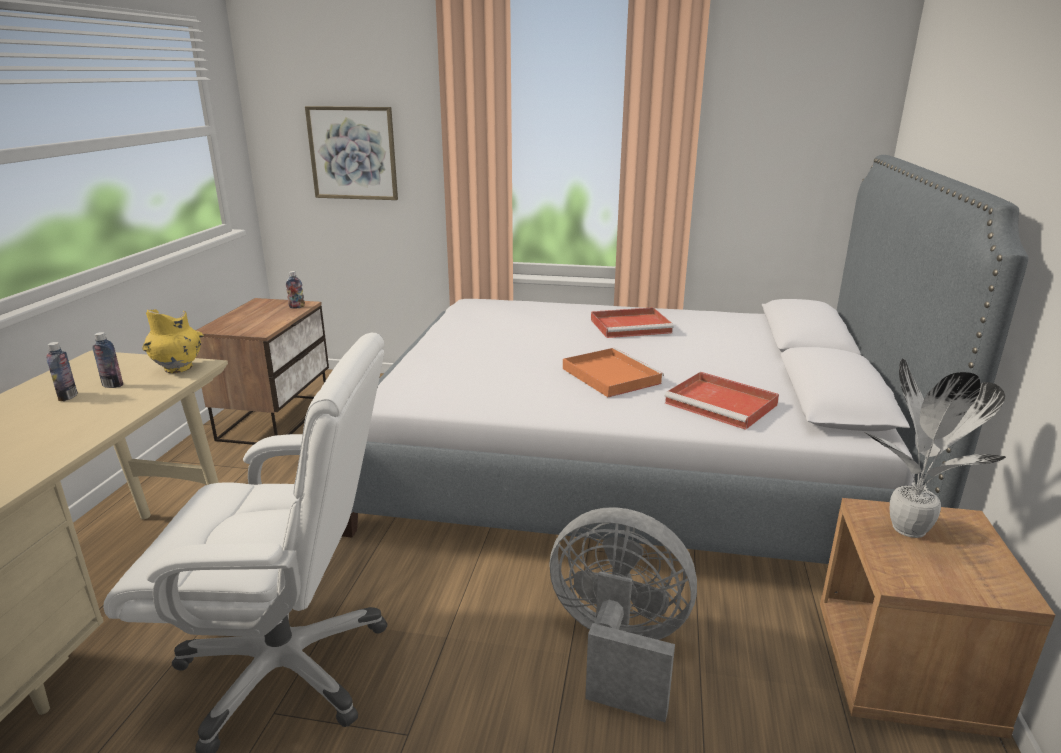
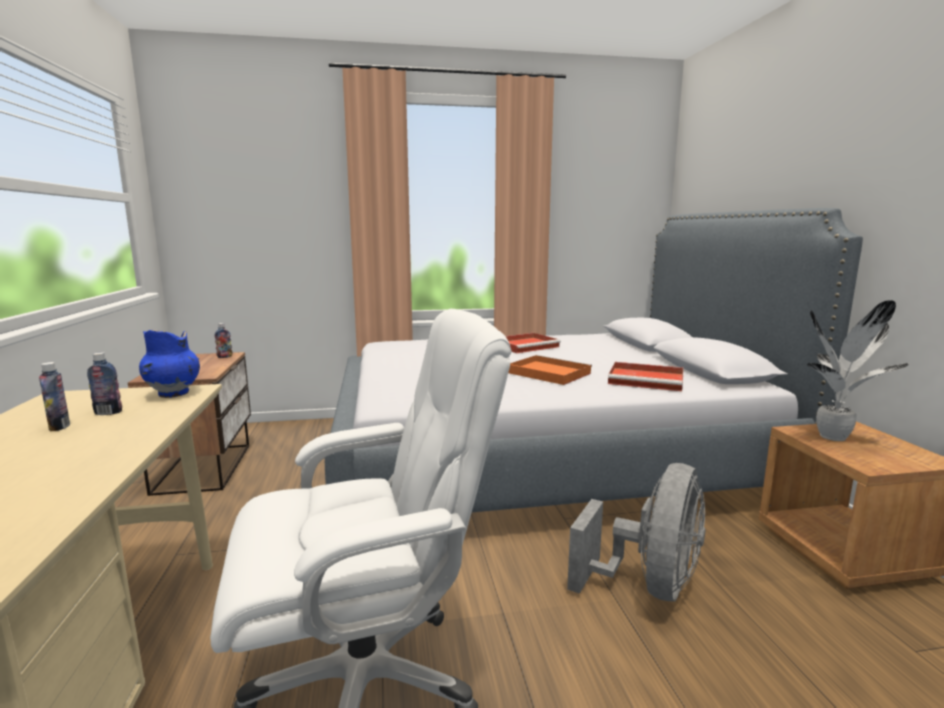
camera: 20 degrees left, 10 degrees down
yellow vase [142,309,204,373] -> blue vase [139,330,200,398]
picture [305,106,398,200] -> none
grey fan [549,507,697,722] -> grey fan turned 120 degrees clockwise [567,463,705,602]

